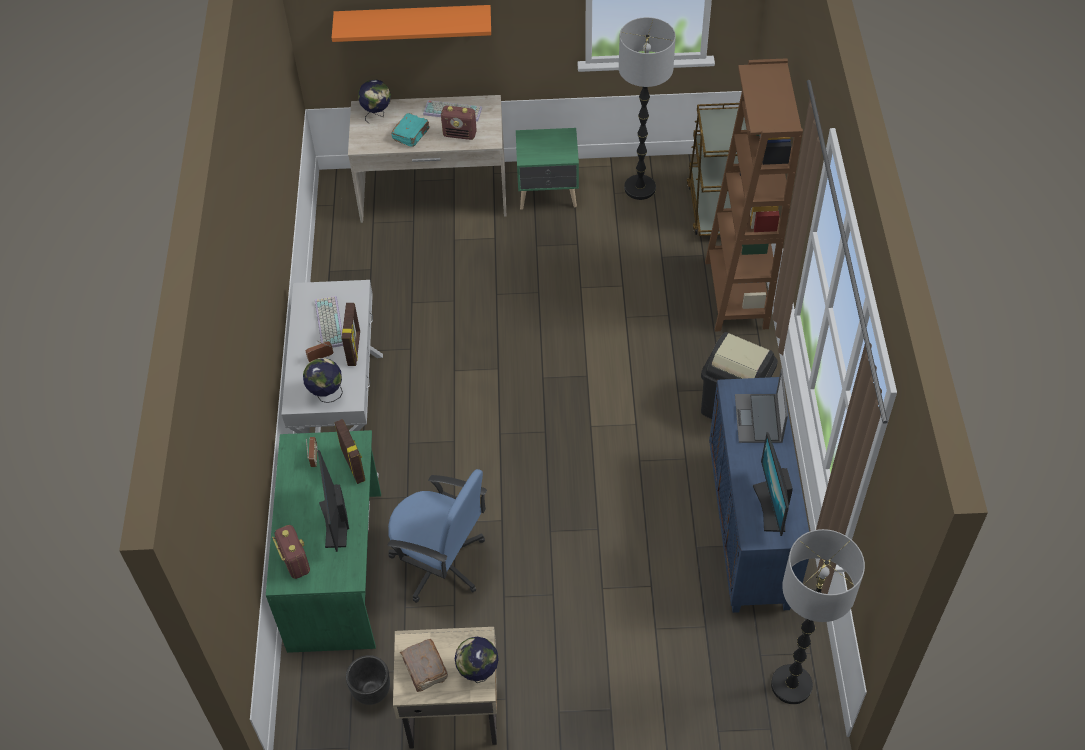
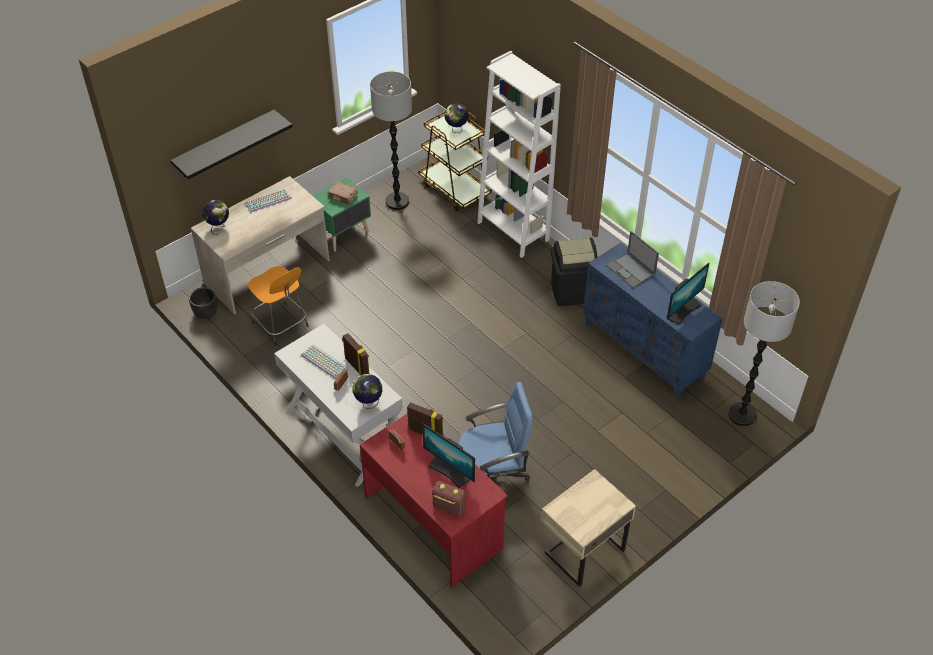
camera: 40 degrees left, 5 degrees down
green desk [266,430,381,653] -> red desk [360,414,508,588]
orange shelf [332,5,491,42] -> black shelf [170,109,293,179]
black planter [346,655,390,705] -> black planter moved to [189,287,217,319]
turquoise book [391,113,430,147] -> none
brown book [400,639,448,692] -> brown book moved to [327,181,358,205]
radio [441,106,477,140] -> none
globe [454,637,499,683] -> globe moved to [445,103,468,133]
brown bookcase [705,58,803,332] -> white bookcase [477,51,561,258]
monitor [753,432,793,536] -> monitor turned 90 degrees counterclockwise [667,263,710,325]
none -> orange stool [248,266,309,346]

